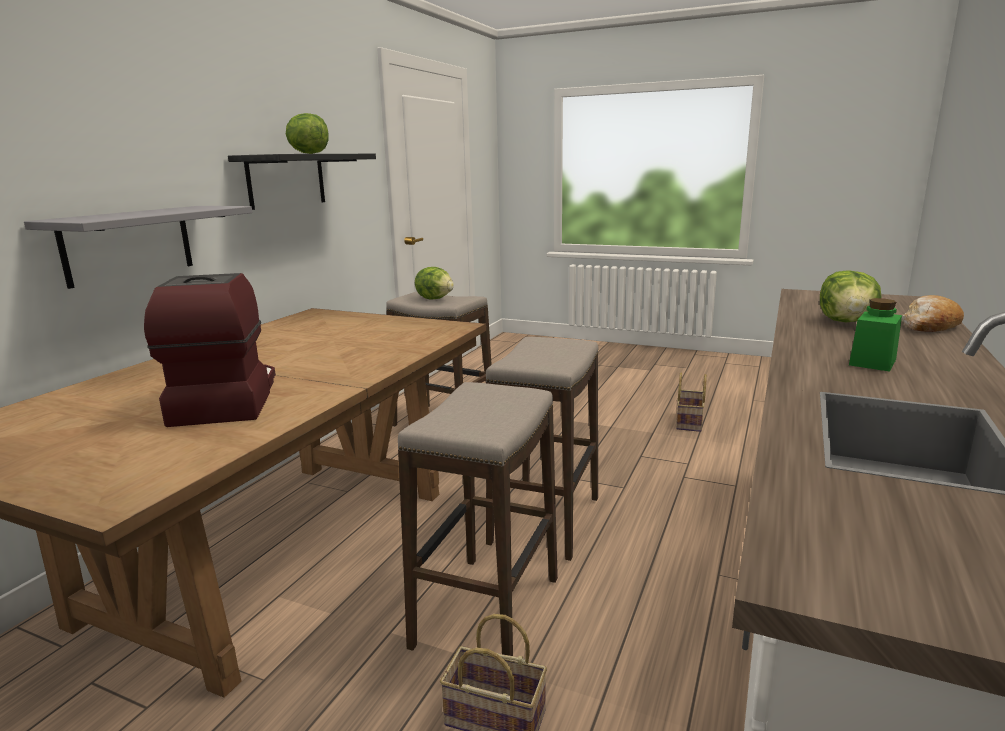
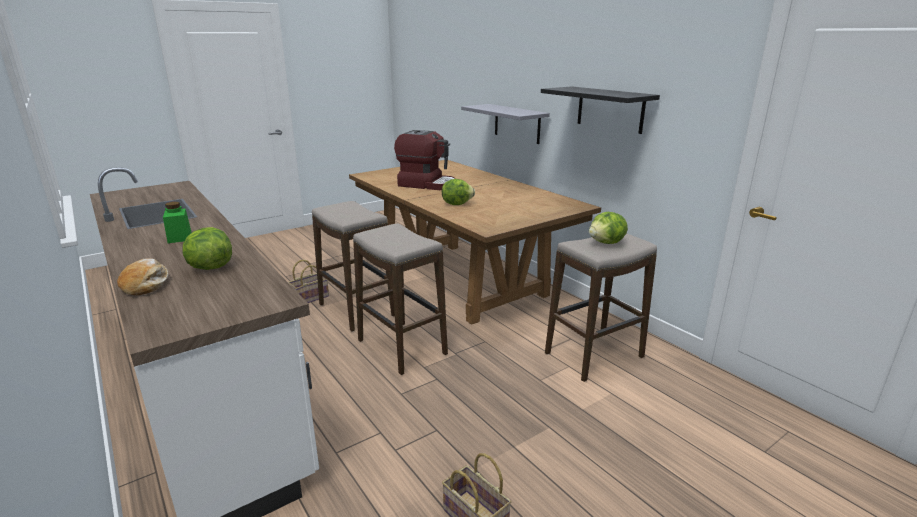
camera: 120 degrees right, 5 degrees up
lettuce [286,113,329,154] -> lettuce moved to [442,179,475,205]

